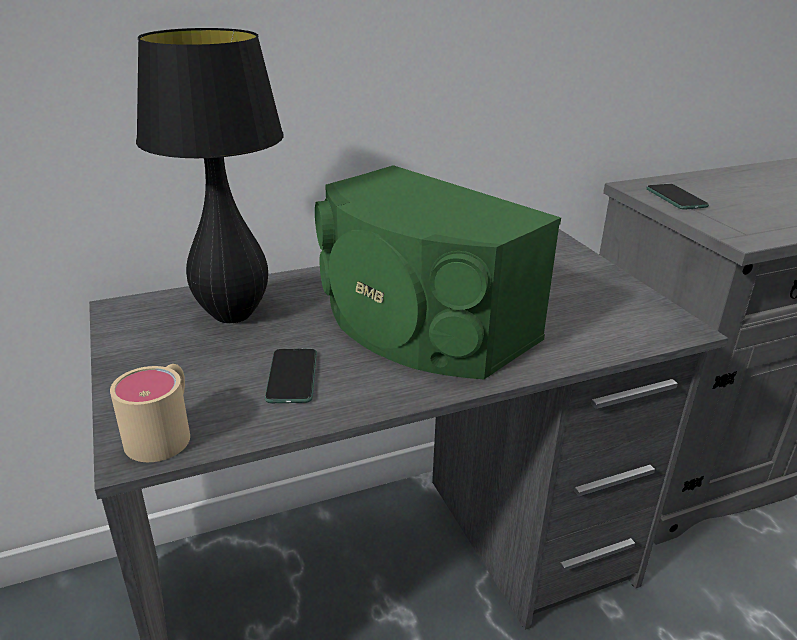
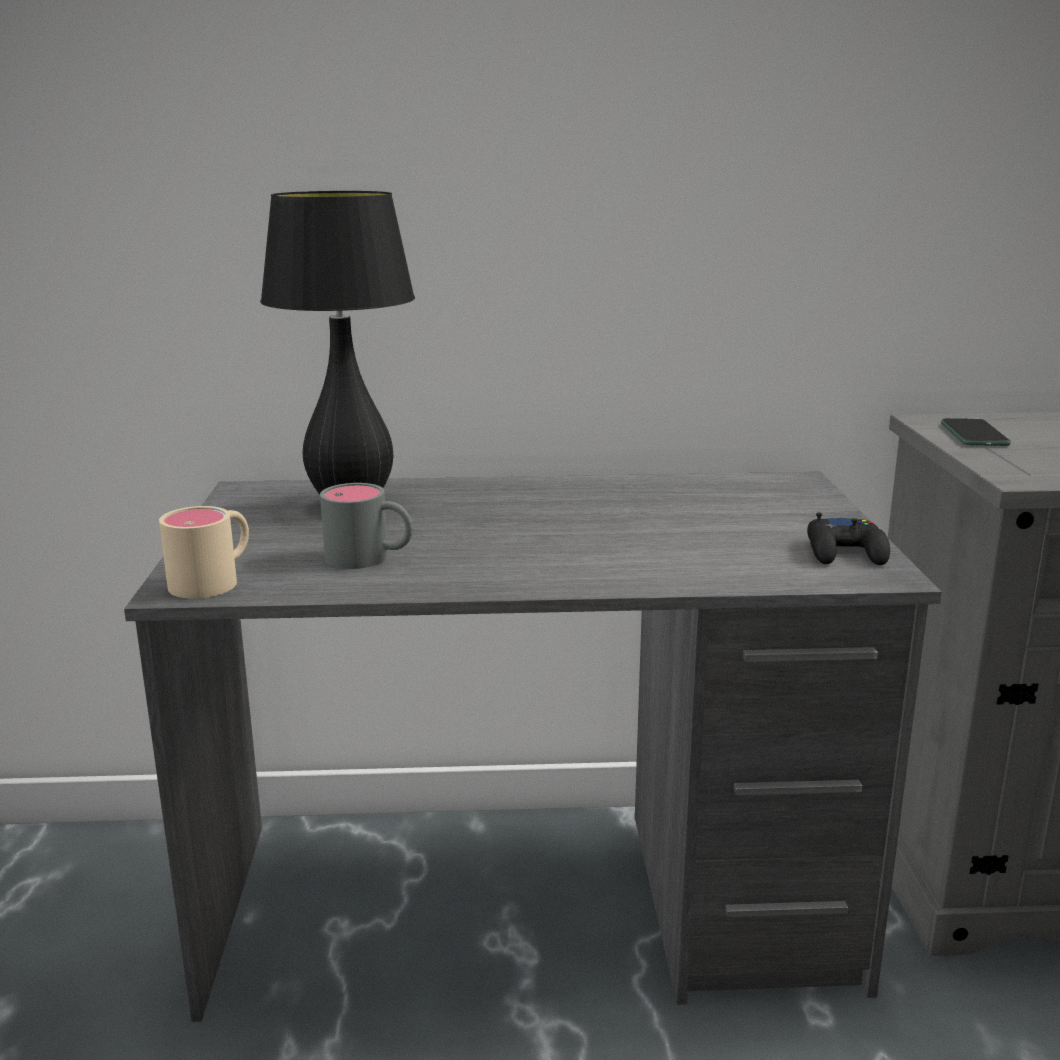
camera: 20 degrees right, 10 degrees down
phone [265,349,317,403] -> grey mug [320,483,413,569]
green speaker [315,165,561,379] -> none
none -> black game controller [807,513,890,565]

